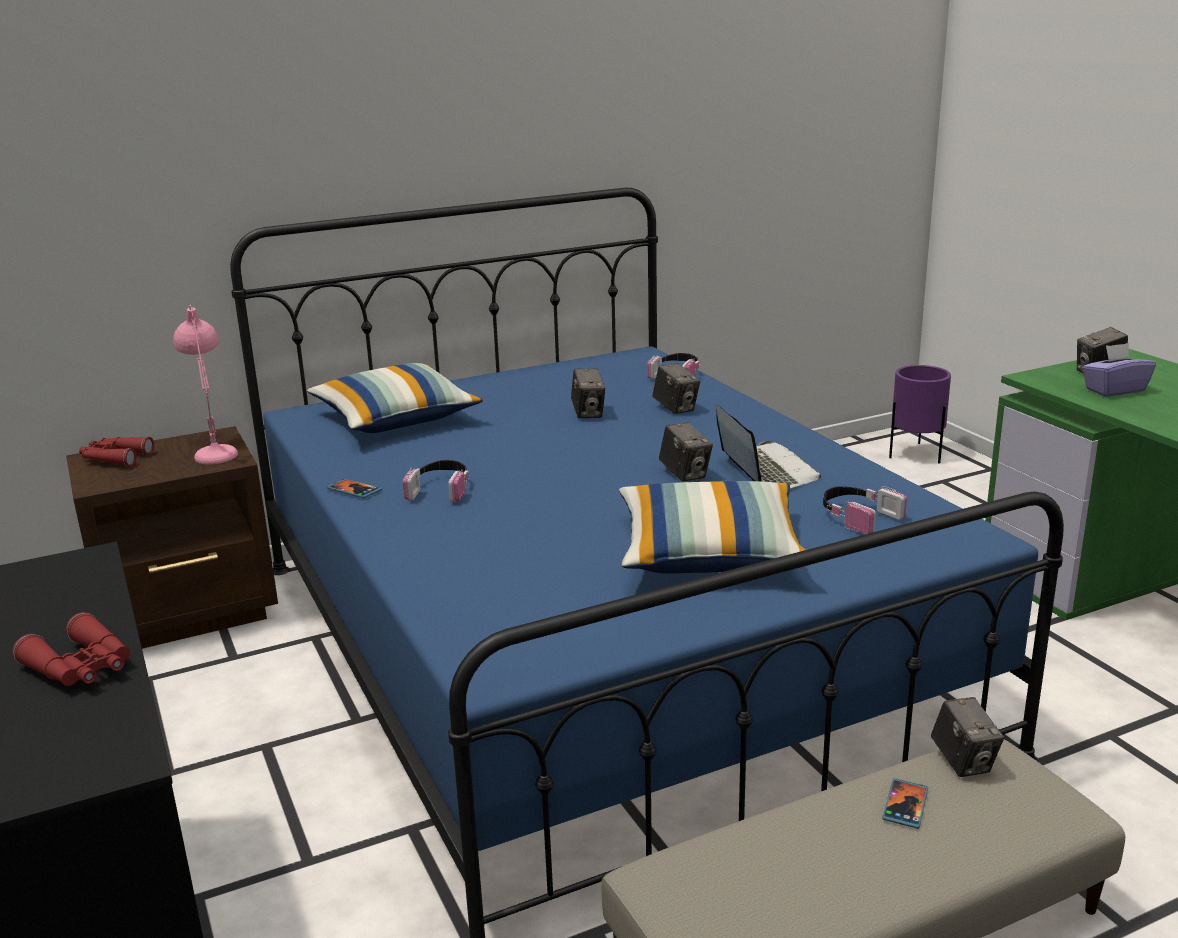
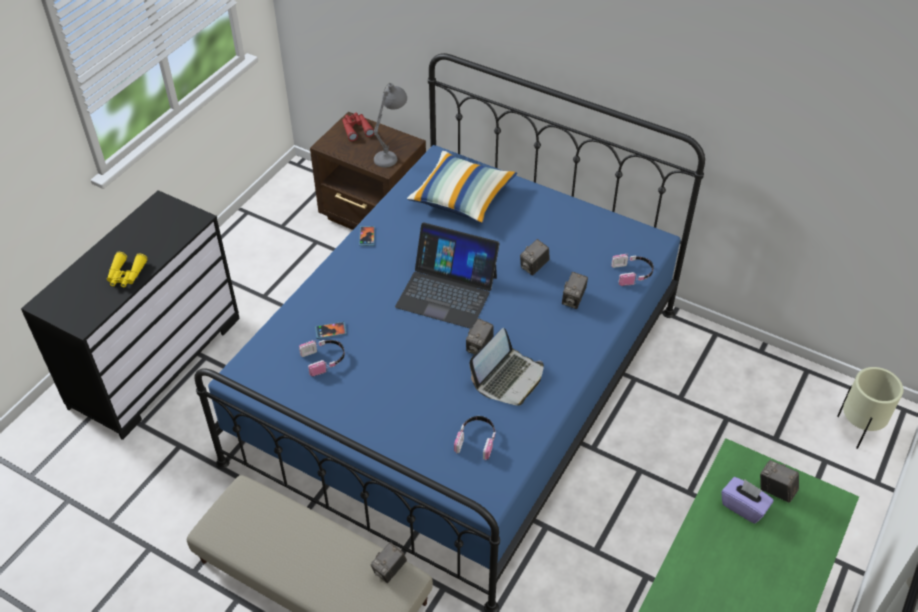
camera: 55 degrees right, 25 degrees up
red binoculars [12,612,130,686] -> yellow binoculars [107,252,148,287]
pink table lamp [173,305,238,464] -> grey table lamp [374,83,407,168]
headphones [403,460,470,503] -> headphones moved to [299,340,345,377]
pillow [619,481,806,574] -> none
phone [882,778,928,829] -> phone moved to [315,322,347,339]
purple planter [889,365,951,464] -> beige planter [837,367,903,449]
none -> laptop [395,222,500,329]

